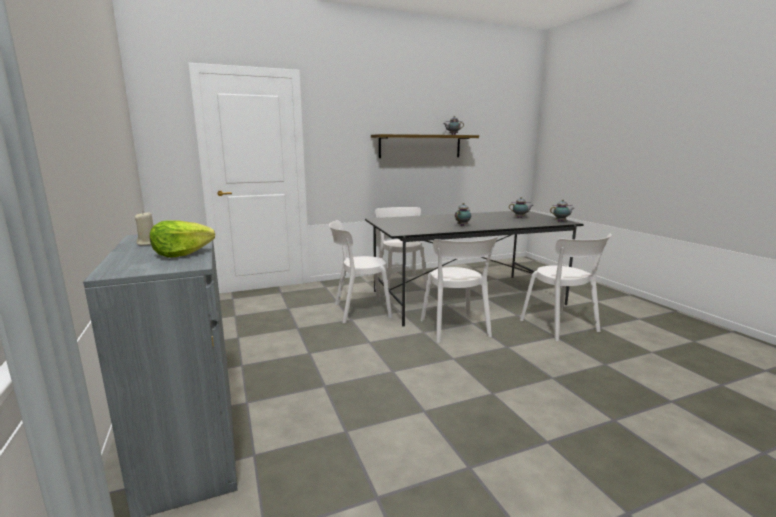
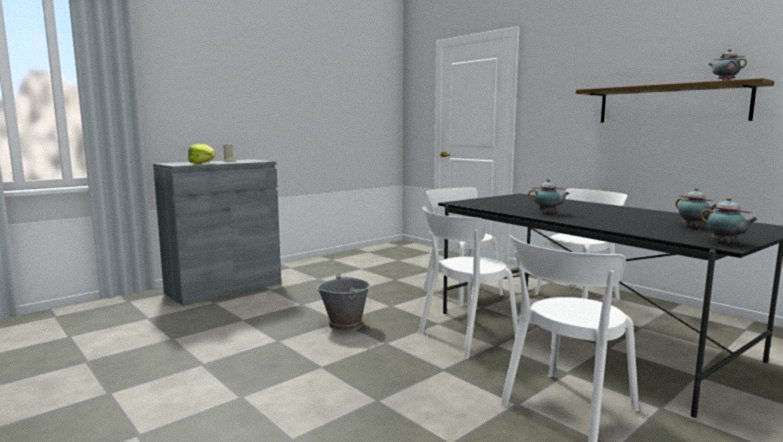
camera: 70 degrees right, 5 degrees down
none -> grey bucket [317,274,371,331]

